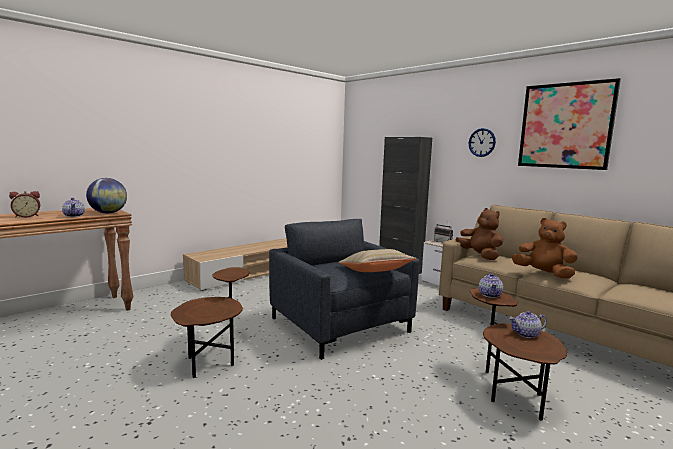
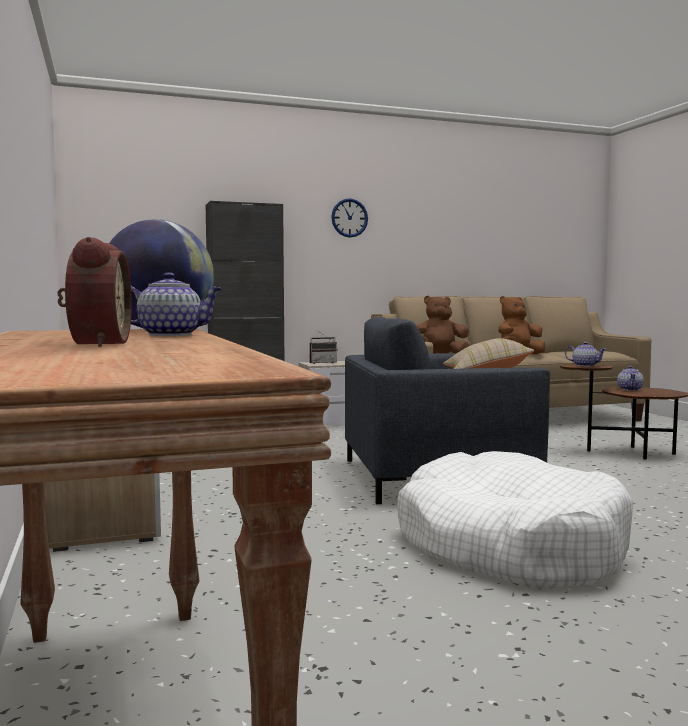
camera: 65 degrees left, 5 degrees down
brown side table [171,267,250,378] -> white dog bed [397,451,634,590]
picture [518,78,621,170] -> none

